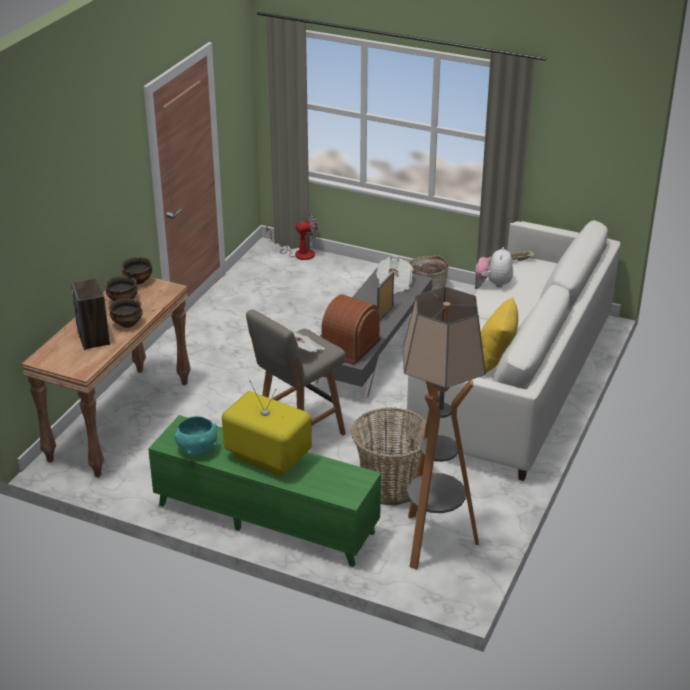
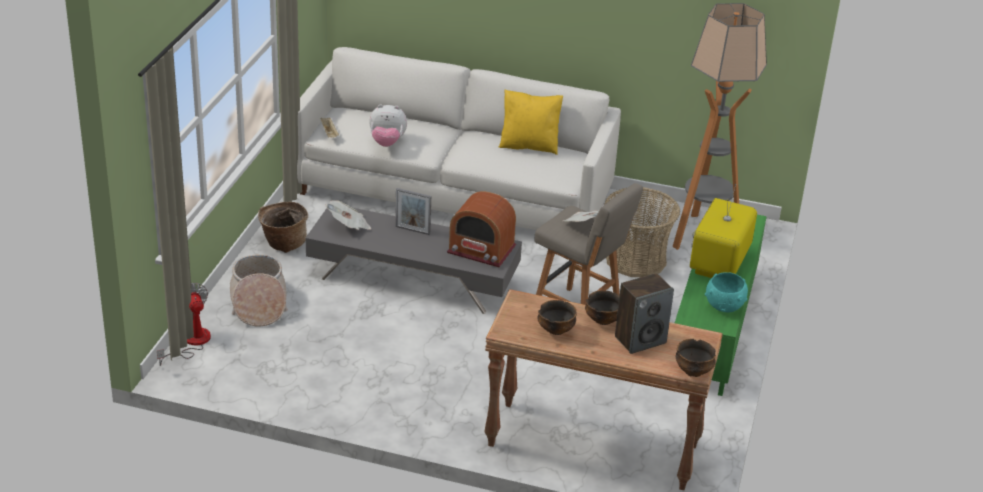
camera: 100 degrees left, 0 degrees up
bowl [122,257,152,285] -> bowl moved to [675,339,716,377]
none -> basket [230,254,288,326]

